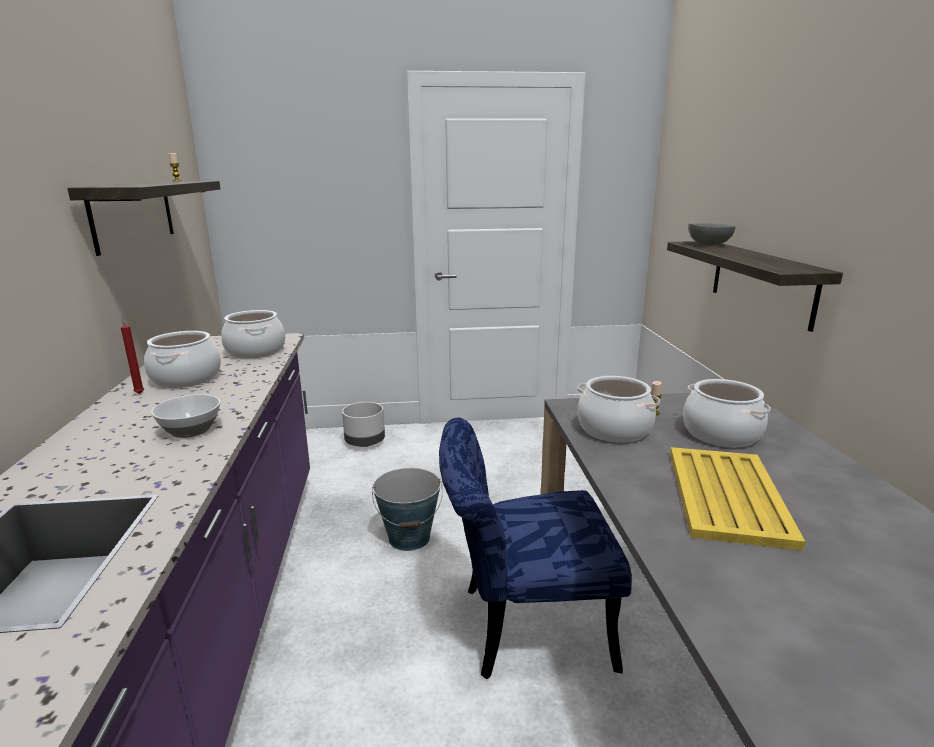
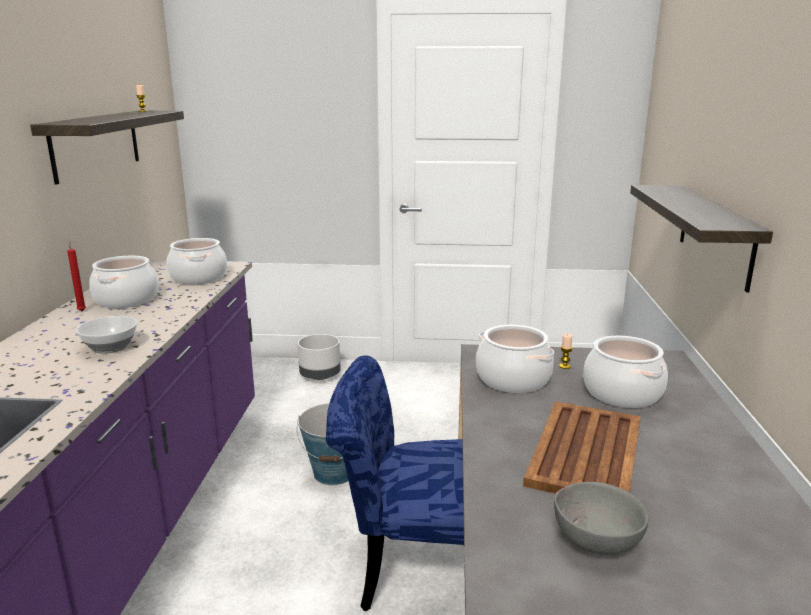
camera: 10 degrees right, 0 degrees up
yellow tray [670,447,806,551] -> brown tray [523,401,641,494]
grey bowl [688,223,735,246] -> grey bowl moved to [554,482,648,555]

